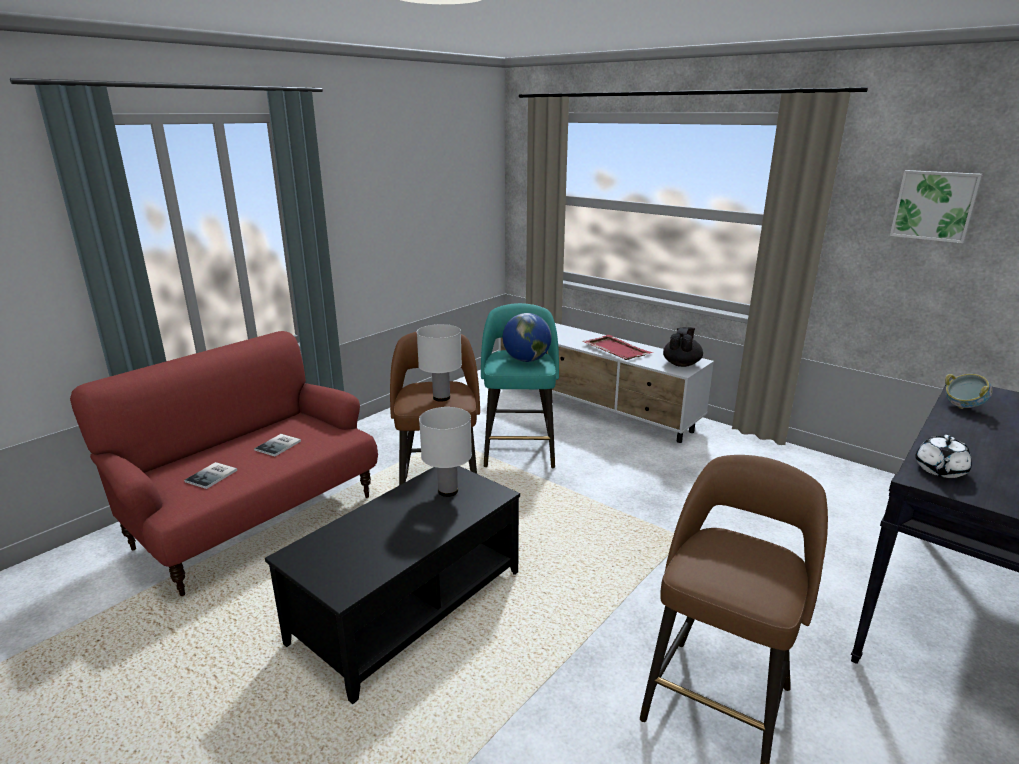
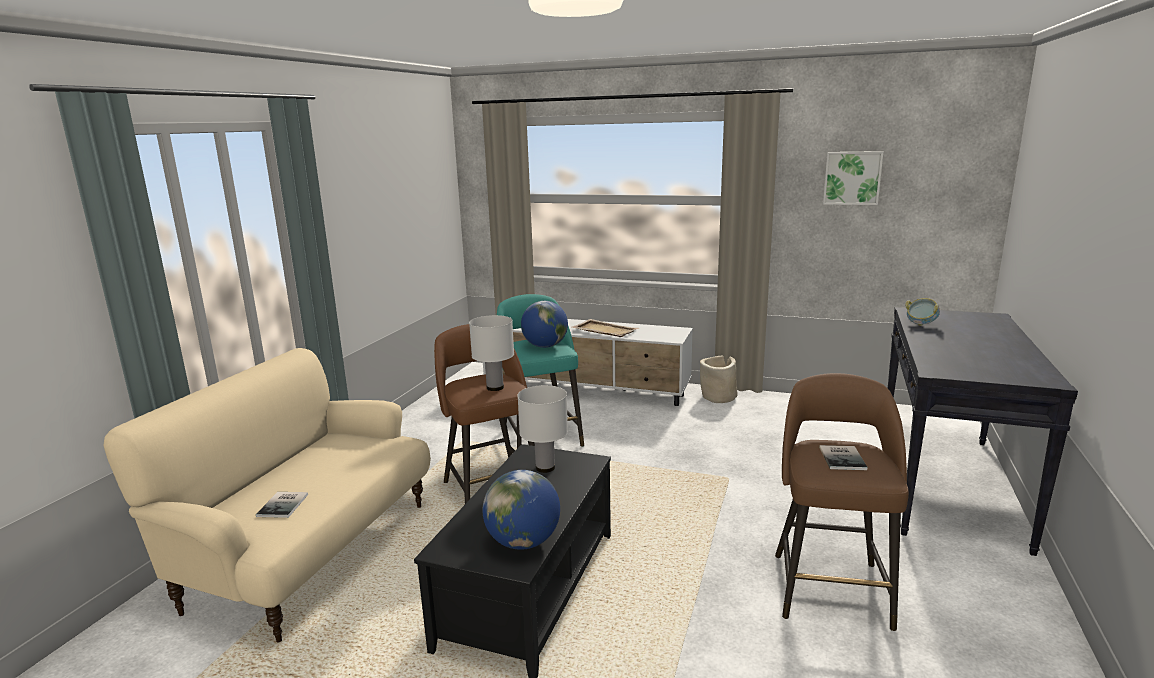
camera: 20 degrees left, 5 degrees down
red sofa [70,331,378,596] -> beige sofa [103,348,431,643]
book [254,434,301,457] -> book moved to [819,445,867,470]
red tray [582,335,653,360] -> beige tray [572,319,638,337]
black teapot [663,327,703,367] -> none
white teapot [915,435,972,478] -> none
none -> globe [483,470,560,550]
none -> beige planter [700,355,737,403]

